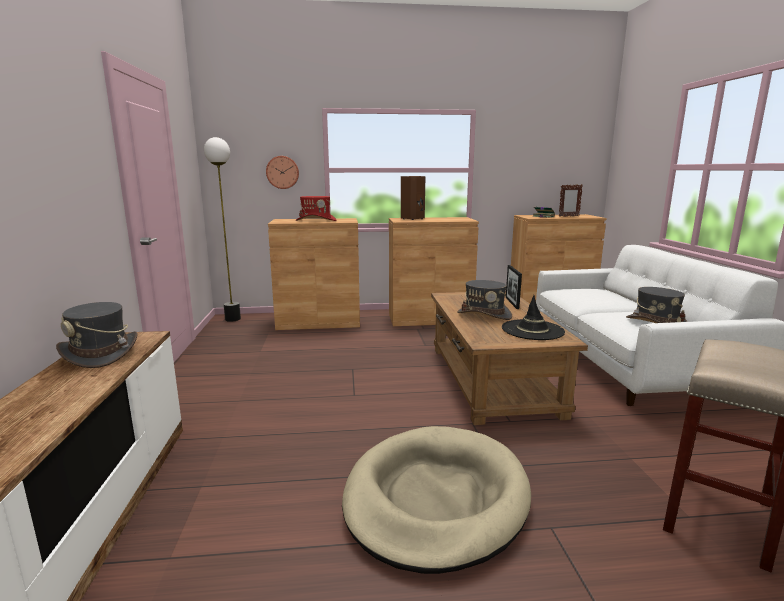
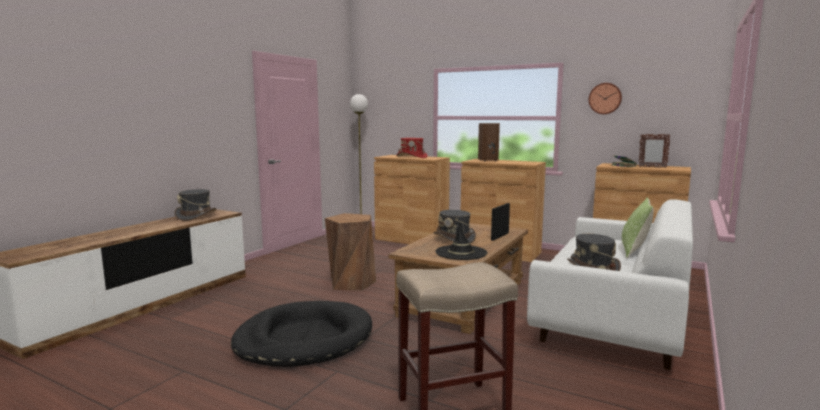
camera: 35 degrees right, 5 degrees down
wall clock [266,156,299,189] -> wall clock moved to [589,83,622,114]
beige dog bed [342,426,531,574] -> black dog bed [231,301,372,367]
none -> brown stool [325,213,376,291]
none -> pillow [622,197,653,258]

